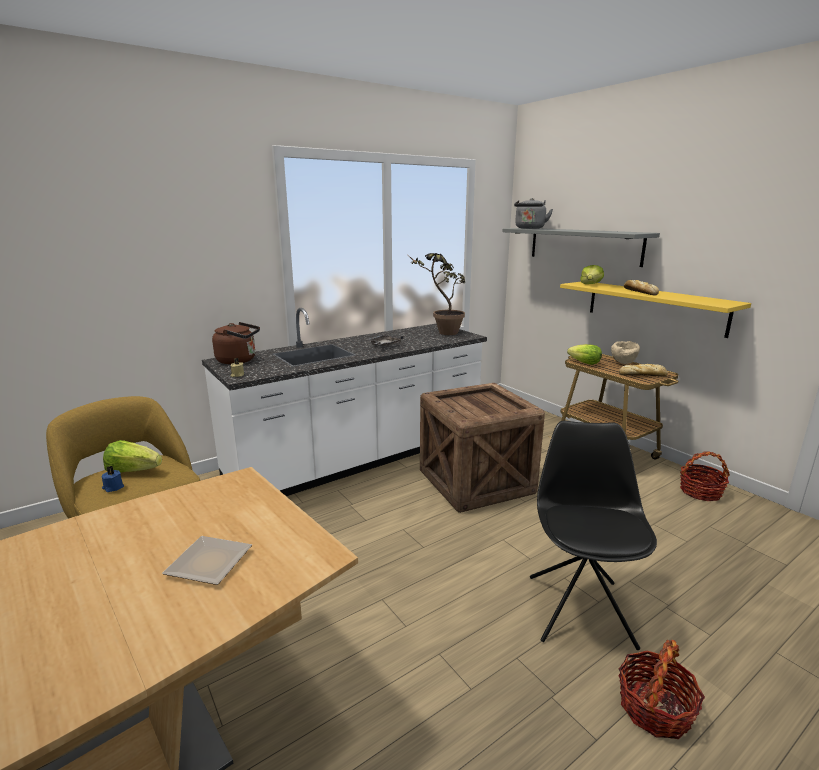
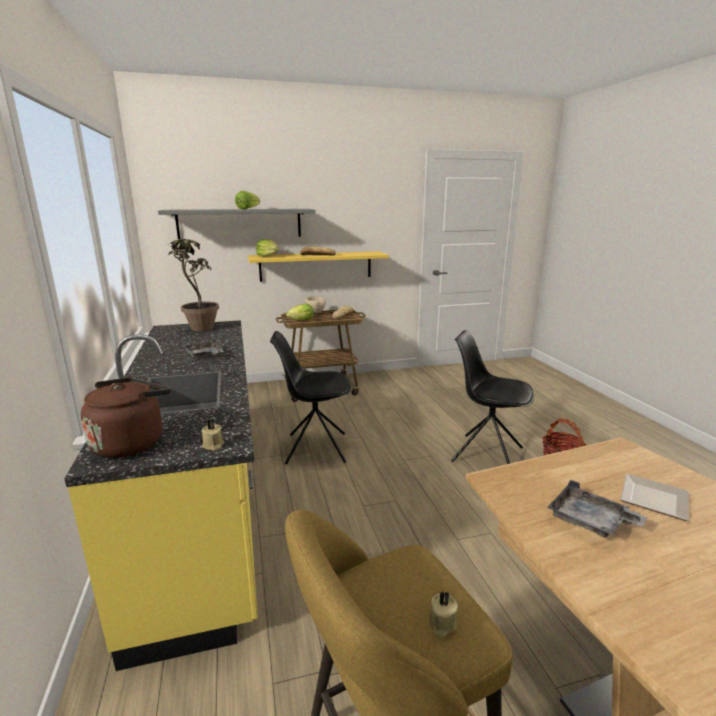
camera: 70 degrees left, 0 degrees up
blue candle [101,466,124,492] -> beige candle [428,591,458,637]
lettuce [103,440,162,473] -> lettuce moved to [235,191,260,209]
white counter [202,308,487,496] -> yellow counter [64,320,258,671]
crate [420,383,545,513] -> black chair [270,331,351,464]
grey kettle [514,198,553,229] -> none
basket [680,451,730,501] -> none
none -> grey tray [547,480,648,538]

